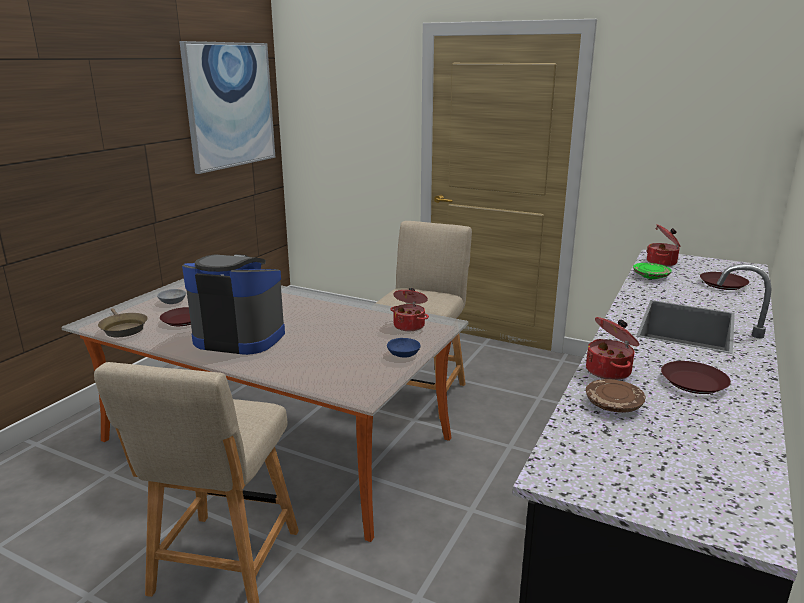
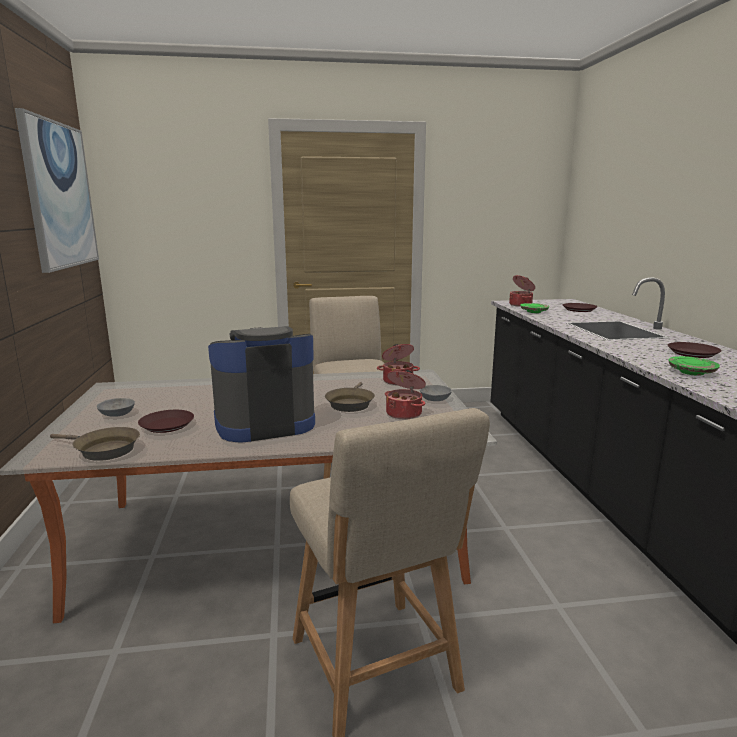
camera: 35 degrees left, 5 degrees down
blue bowl [387,338,421,358] -> grey bowl [420,385,452,401]
cooking pot [586,317,639,380] -> cooking pot moved to [385,370,426,419]
brown plate [586,379,646,413] -> green plate [668,356,720,376]
none -> brown frying pan [325,382,375,412]

